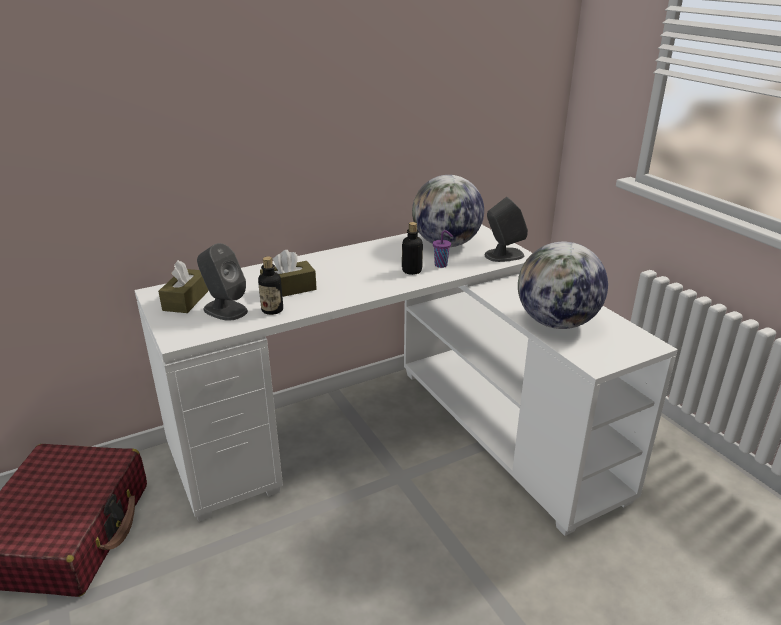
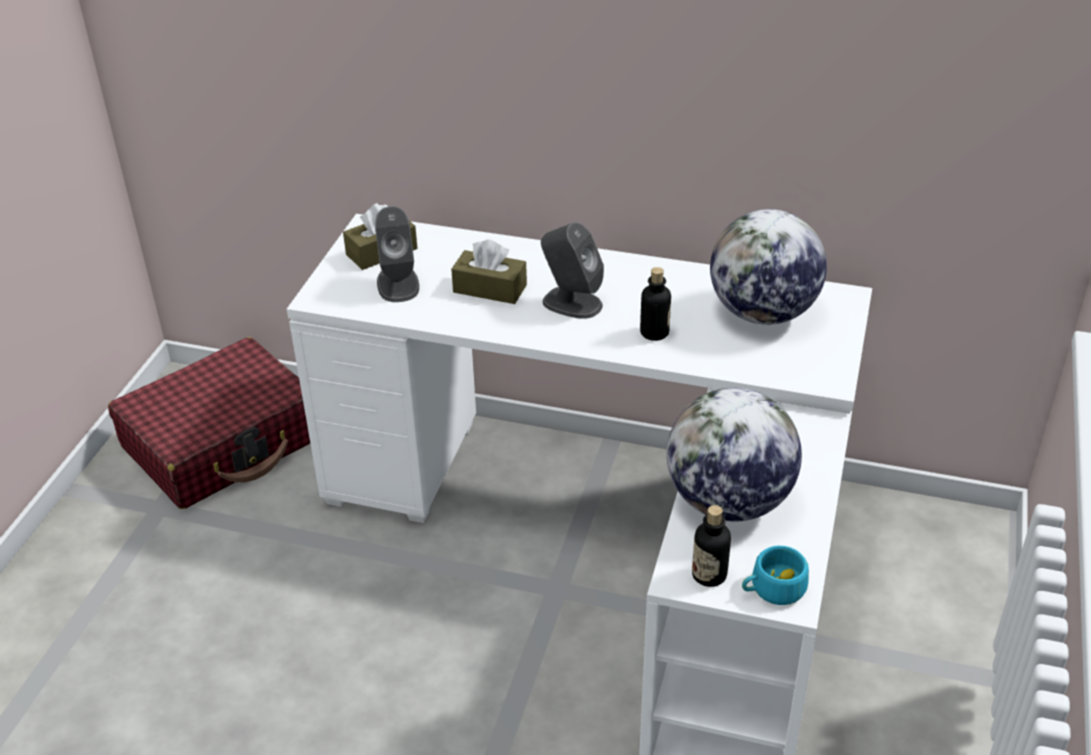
camera: 45 degrees right, 10 degrees up
bottle [258,257,283,315] -> bottle moved to [692,505,731,587]
purple cup [433,230,453,268] -> none
grey speaker [484,197,528,262] -> grey speaker moved to [541,222,604,319]
none -> turquoise cup [742,546,809,605]

